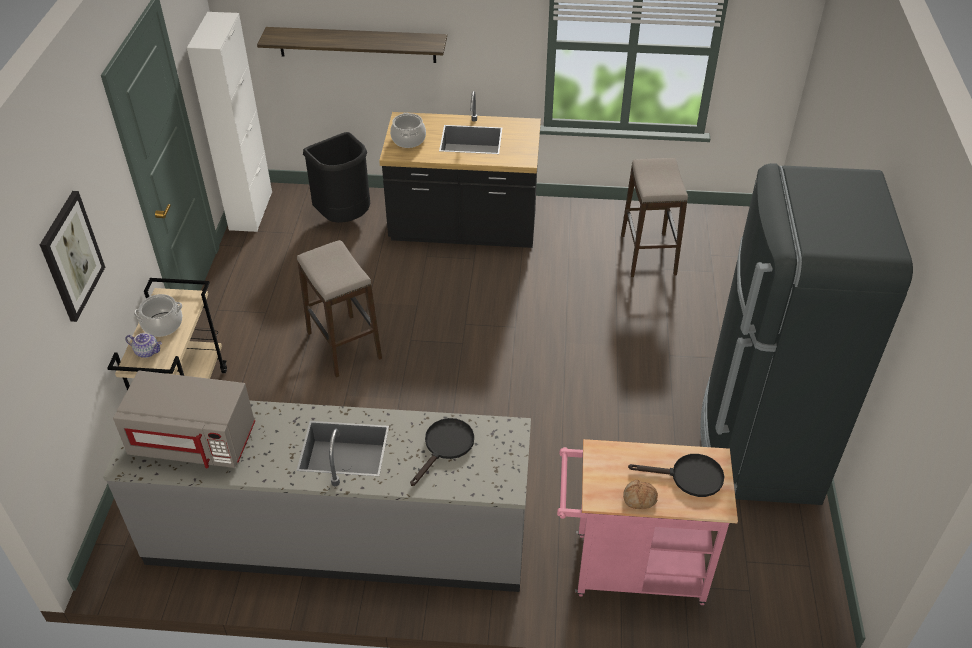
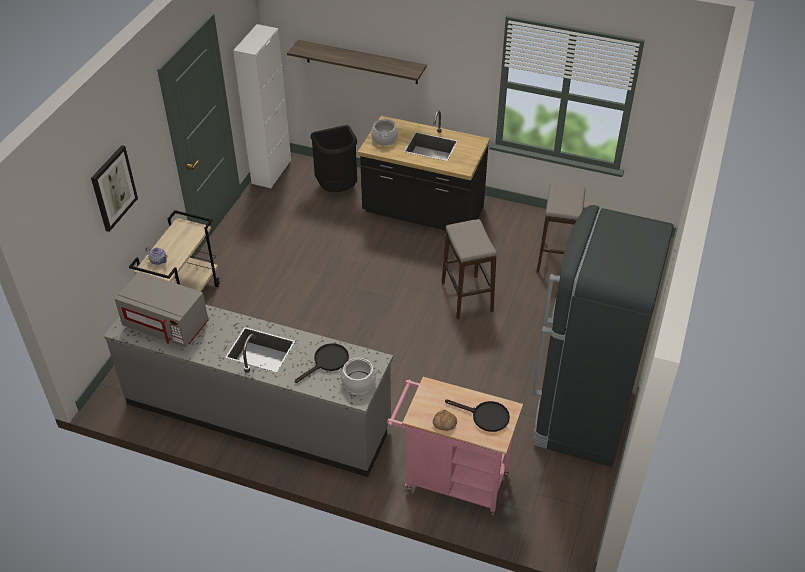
camera: 15 degrees right, 0 degrees up
cooking pot [134,294,182,337] -> cooking pot moved to [339,358,378,394]
stool [297,240,382,377] -> stool moved to [442,219,497,319]

